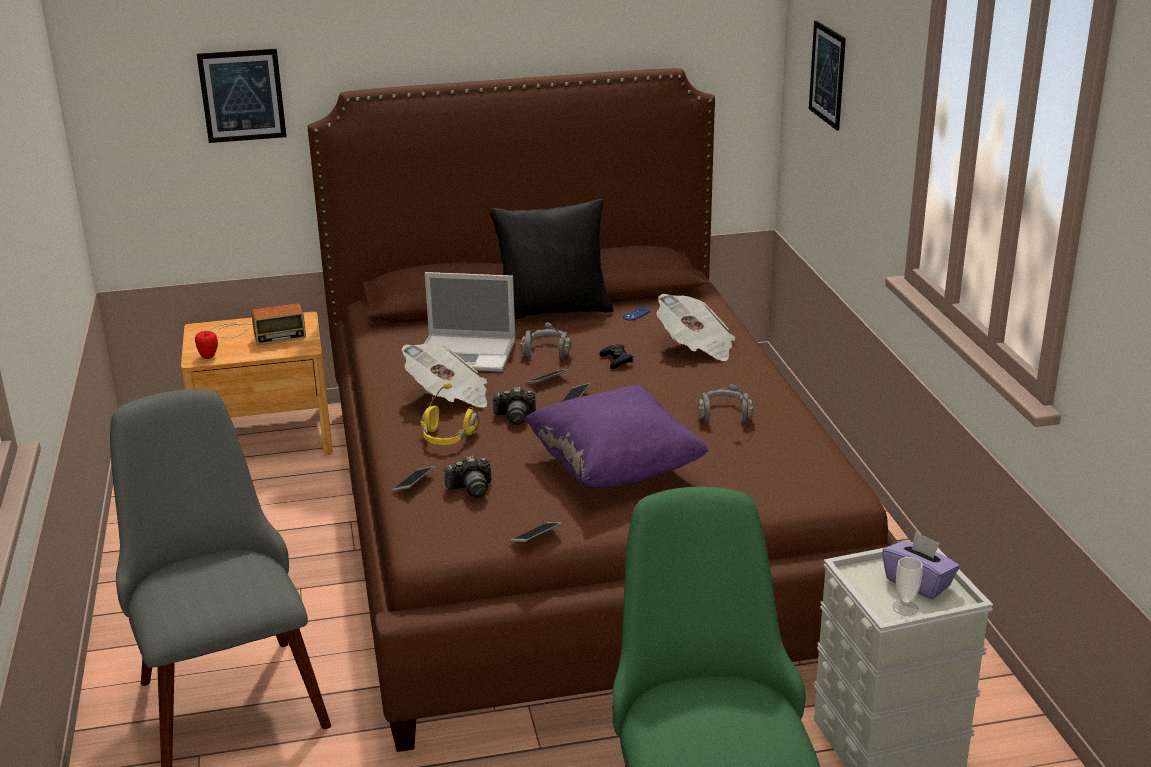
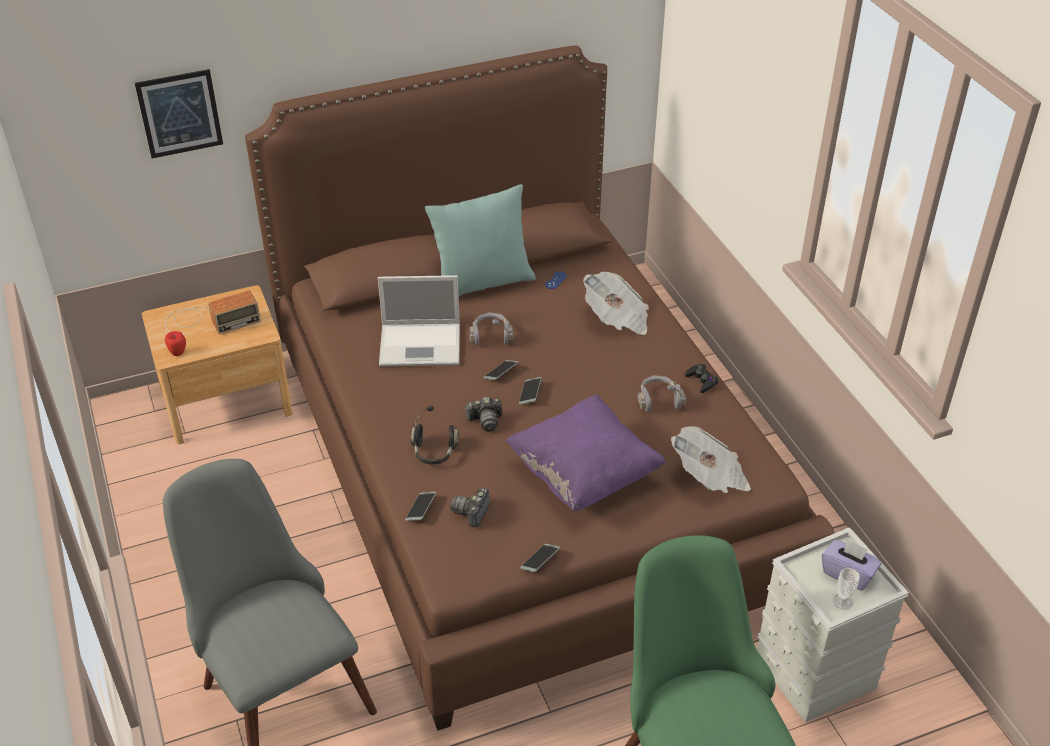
camera: 10 degrees left, 15 degrees up
newspaper [402,343,487,408] -> newspaper moved to [671,426,751,493]
yellow headphones [420,383,480,445] -> black headphones [410,406,460,465]
camera [444,456,491,498] -> camera turned 135 degrees clockwise [450,488,490,528]
black pillow [489,199,614,319] -> turquoise pillow [425,184,536,296]
black game controller [600,344,634,369] -> black game controller moved to [685,364,719,393]
picture [809,21,846,130] -> none

